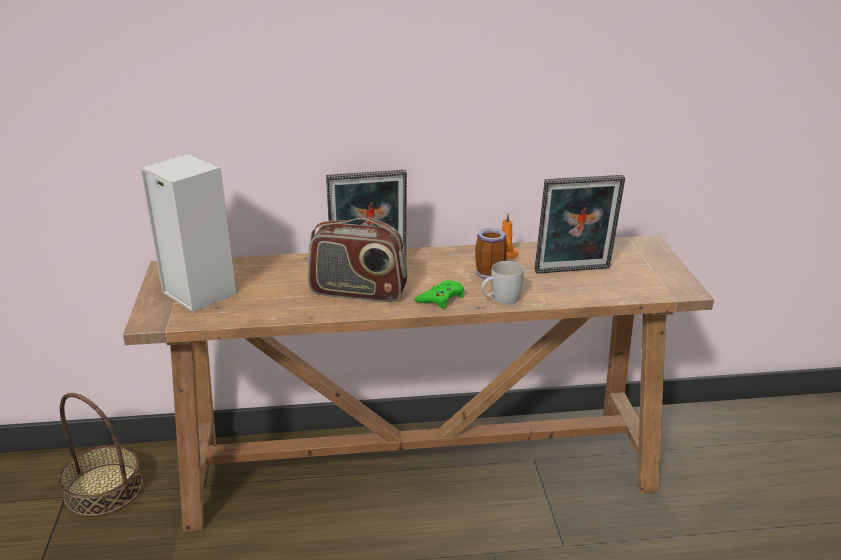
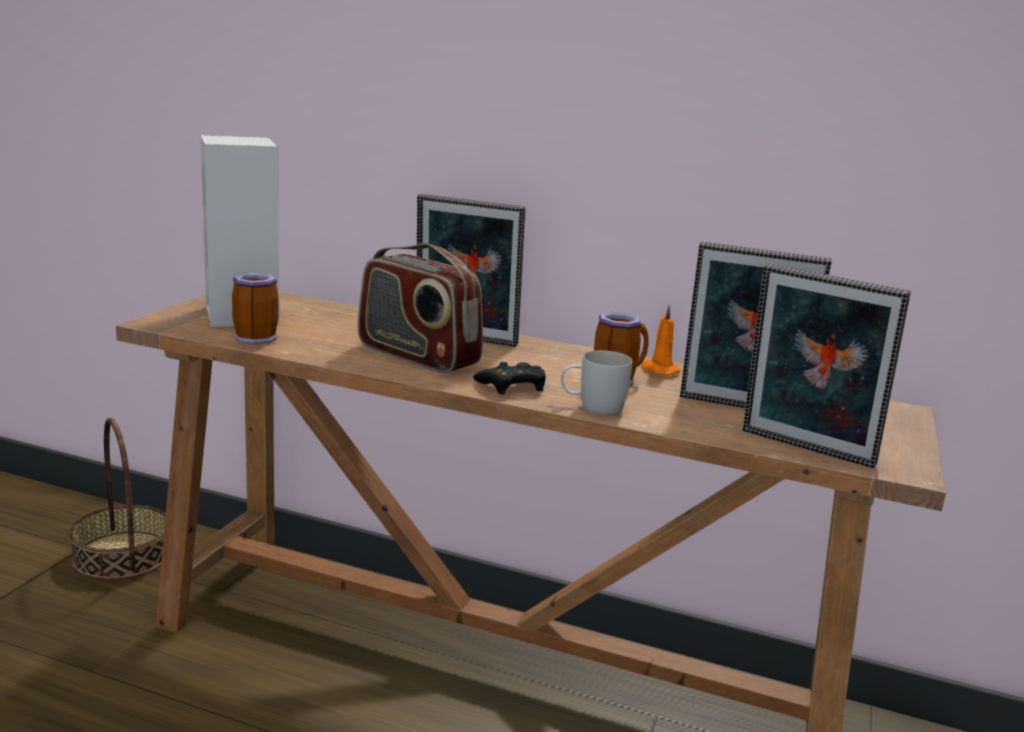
camera: 25 degrees right, 10 degrees down
green game controller [414,280,464,309] -> black game controller [473,362,546,395]
none -> mug [232,273,278,345]
none -> picture frame [743,264,911,468]

